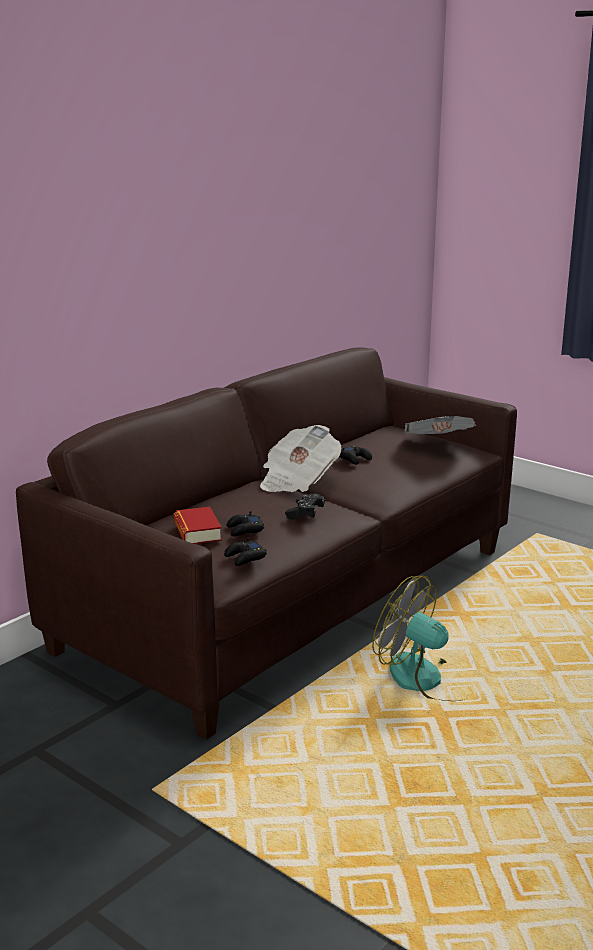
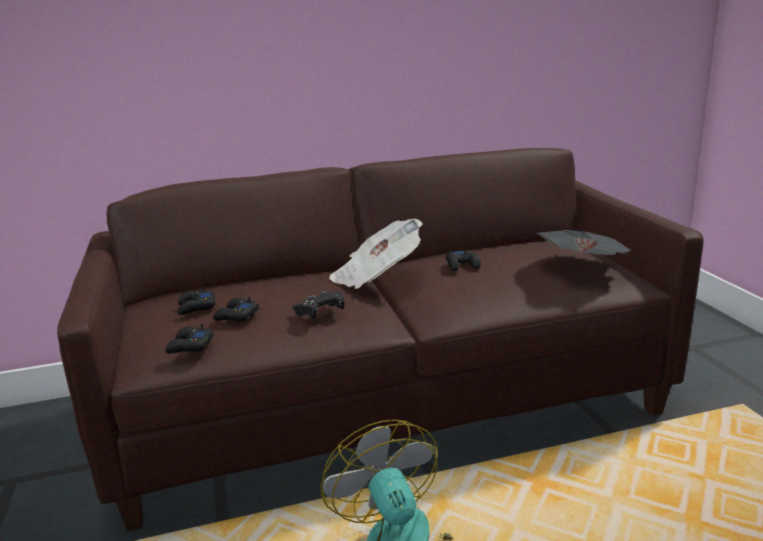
camera: 35 degrees right, 0 degrees up
book [174,507,222,544] -> black game controller [178,287,215,315]

